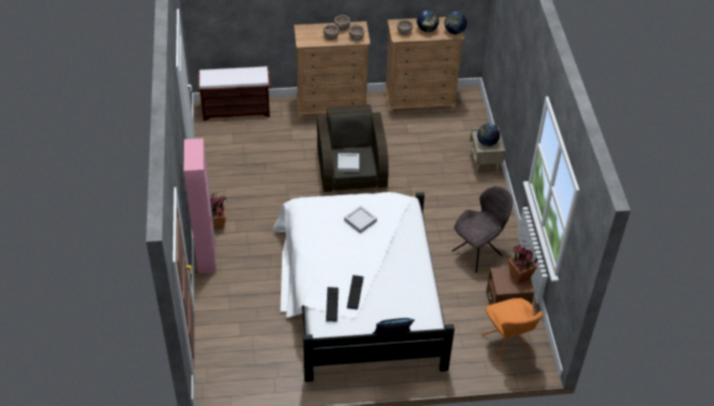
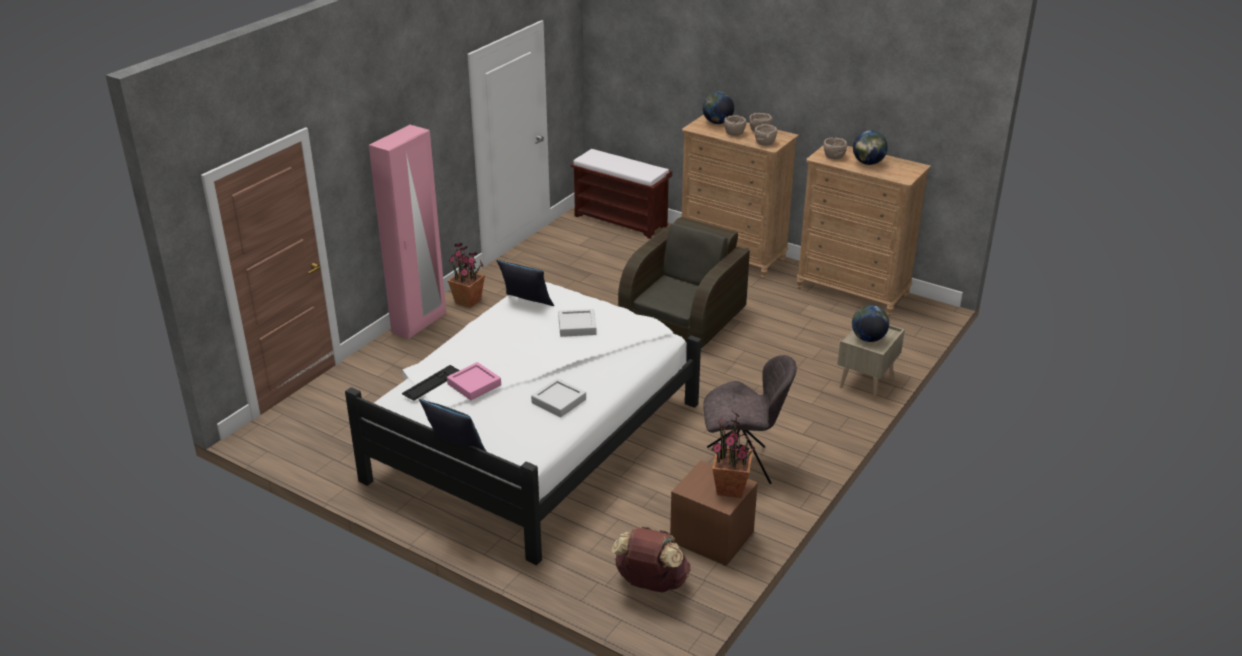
camera: 40 degrees right, 15 degrees down
grey tray [338,153,359,172] -> grey tray moved to [531,378,586,417]
keyboard [347,275,364,310] -> pink tray [447,362,501,400]
globe [444,12,467,34] -> globe moved to [703,92,734,124]
orange chair [481,298,543,365] -> brown backpack [612,526,691,593]
none -> blue pillow [496,260,554,306]

